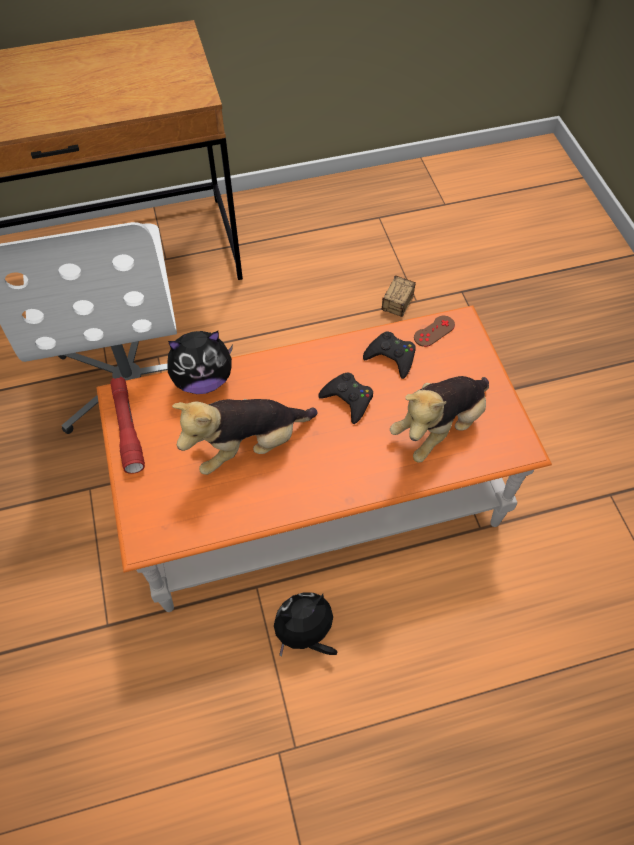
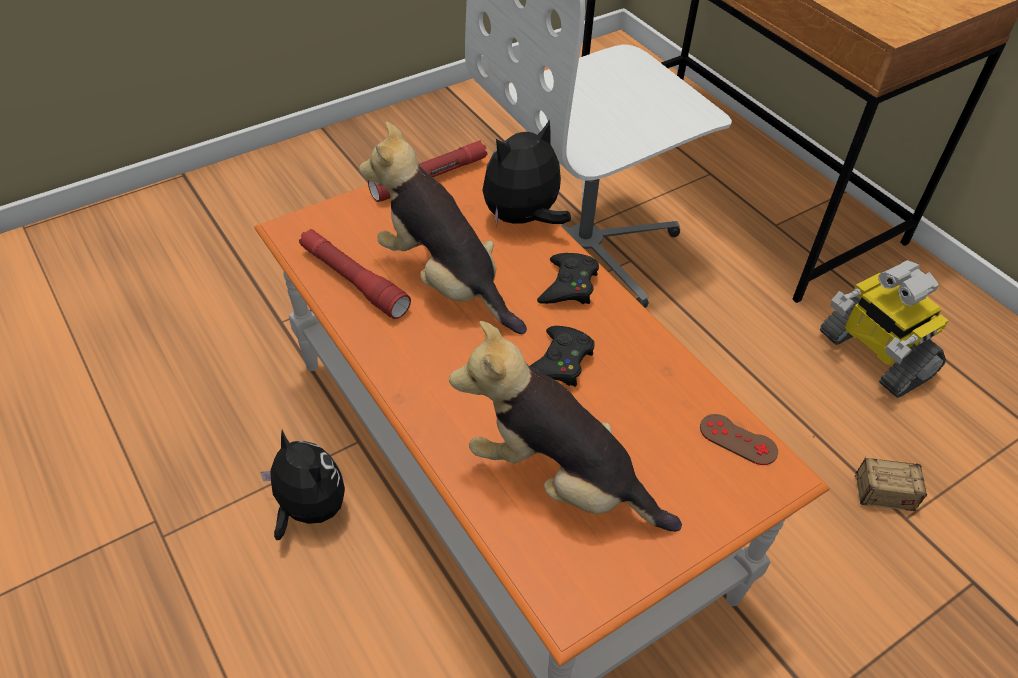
camera: 70 degrees right, 10 degrees down
plush toy [167,331,233,394] -> plush toy turned 90 degrees clockwise [483,119,571,225]
black game controller [363,331,416,379] -> black game controller moved to [537,253,599,304]
none -> red flashlight [299,229,411,319]
none -> toy robot [820,260,949,398]

